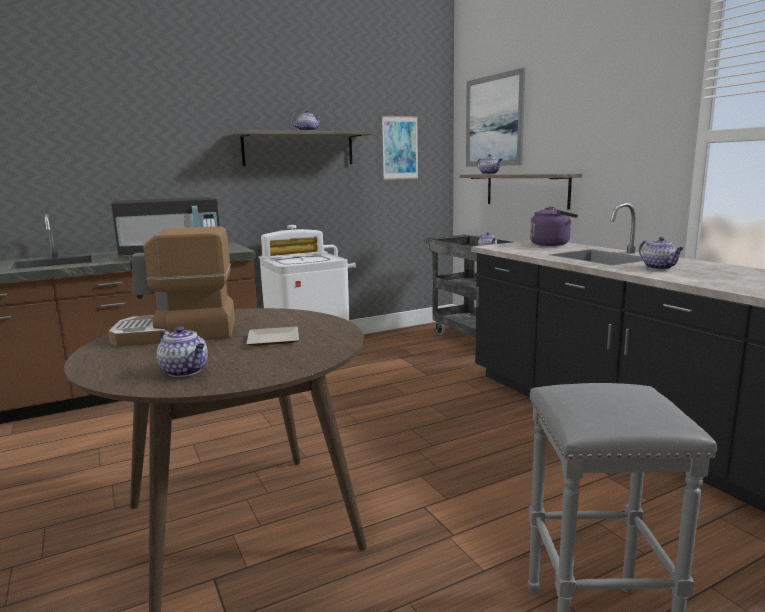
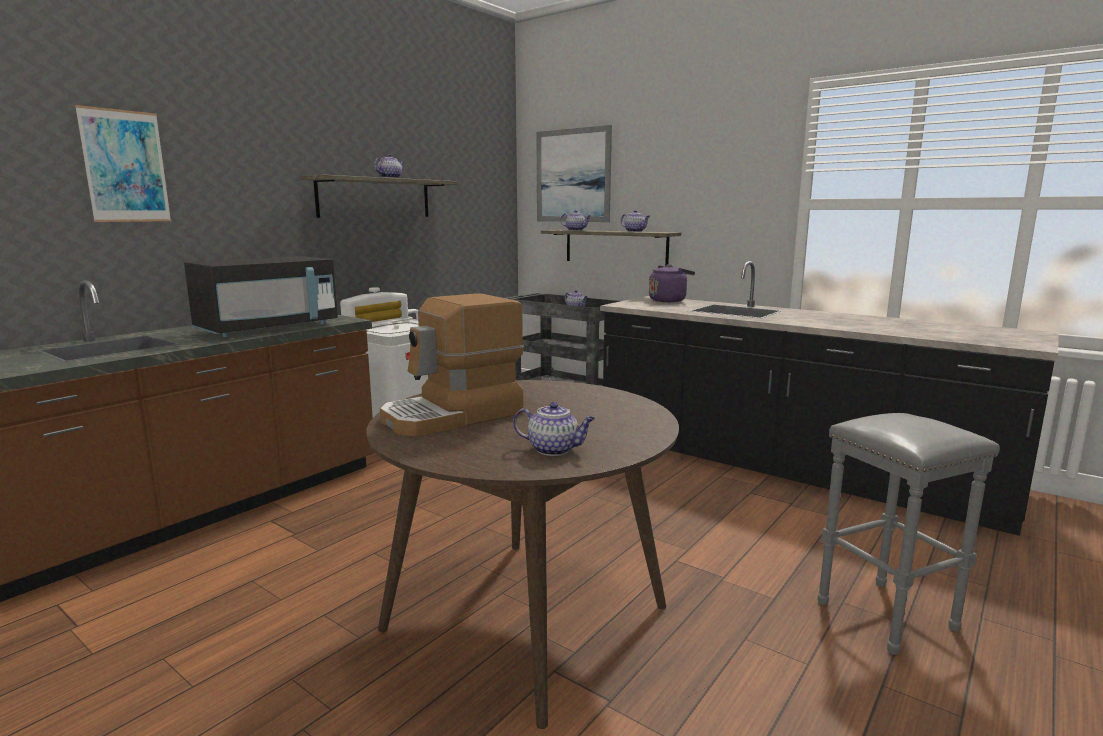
camera: 25 degrees left, 0 degrees up
plate [246,327,299,346] -> none
picture [382,116,418,180] -> picture moved to [75,105,171,222]
teapot [639,237,684,270] -> teapot moved to [621,210,650,232]

